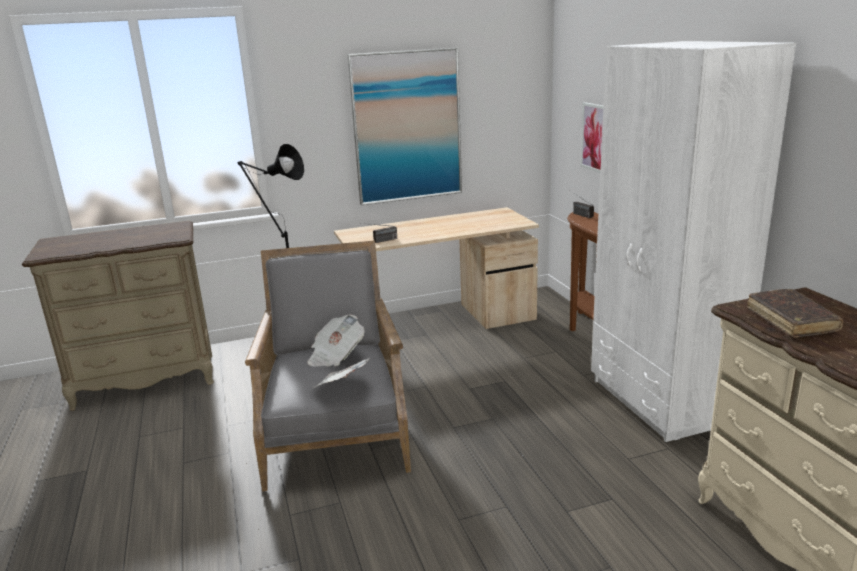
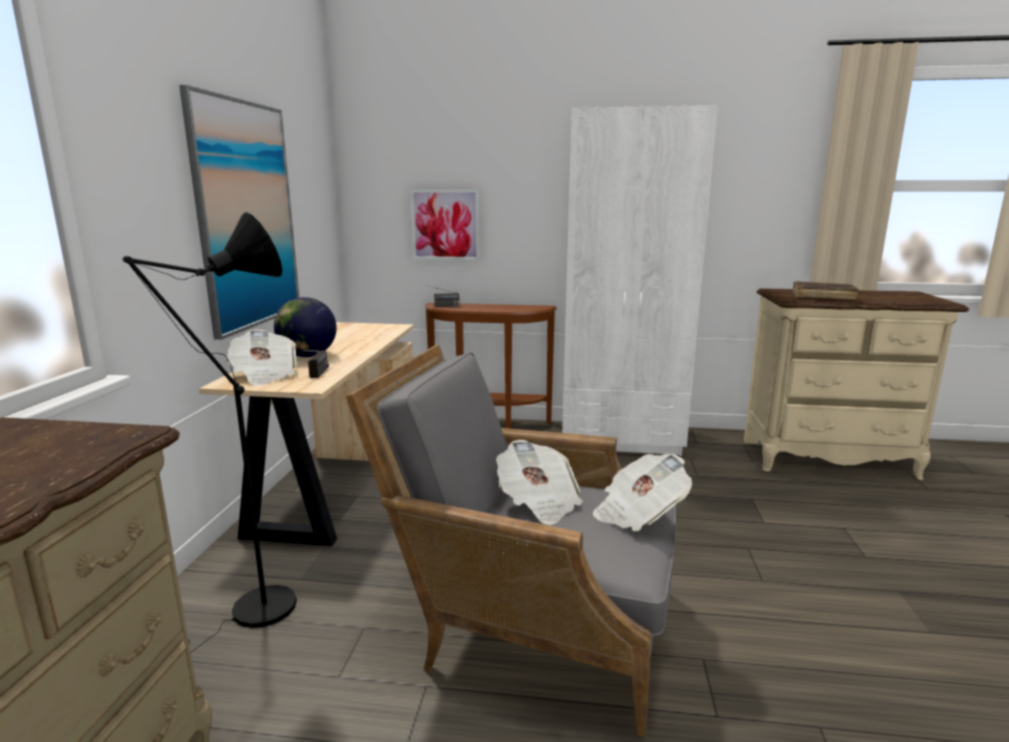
camera: 65 degrees left, 5 degrees down
none -> newspaper [226,329,297,386]
none -> globe [274,297,337,357]

